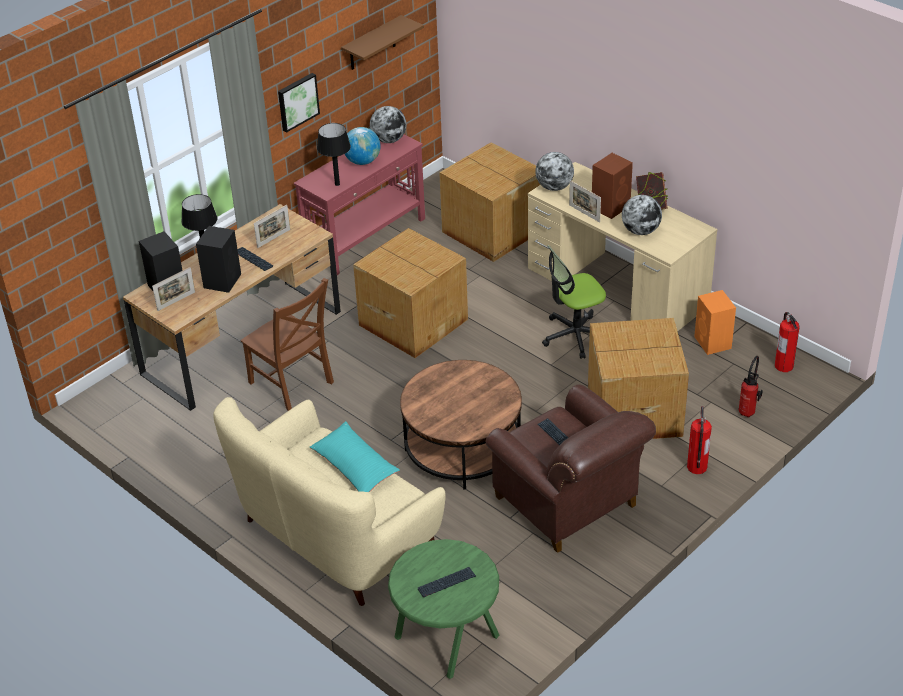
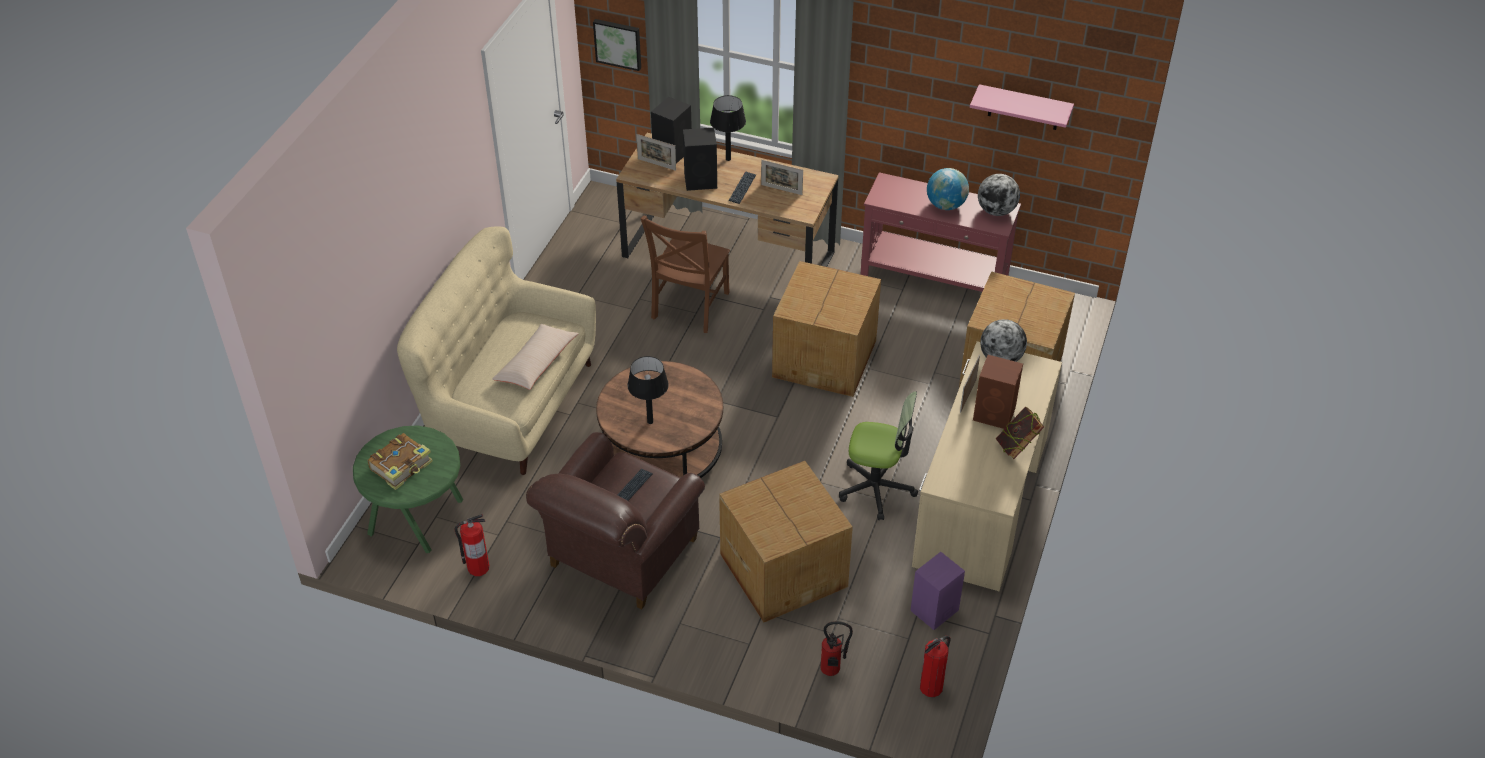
camera: 65 degrees right, 5 degrees up
picture [278,73,320,132] -> picture moved to [593,19,641,71]
turquoise pillow [310,421,400,492] -> beige pillow [492,324,579,390]
black table lamp [317,123,351,186] -> black table lamp moved to [627,356,669,424]
brown shelf [341,15,424,70] -> pink shelf [970,84,1074,130]
keyboard [418,567,476,597] -> book [368,433,433,490]
office chair [542,245,606,359] -> office chair turned 150 degrees clockwise [839,392,918,520]
globe [622,195,662,235] -> none
fire extinguisher [687,406,712,474] -> fire extinguisher moved to [454,514,489,576]
orange speaker [694,290,736,355] -> purple speaker [910,552,965,630]

